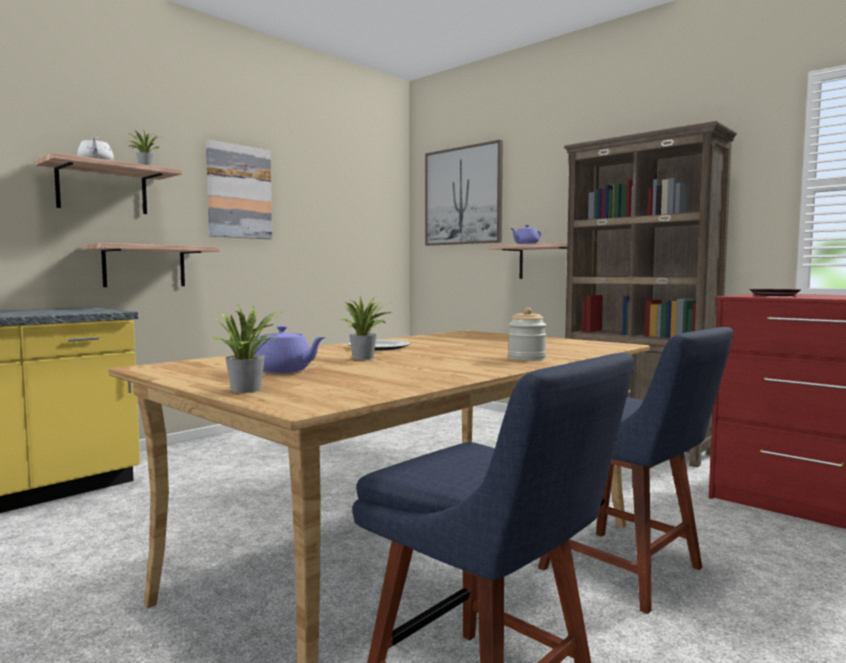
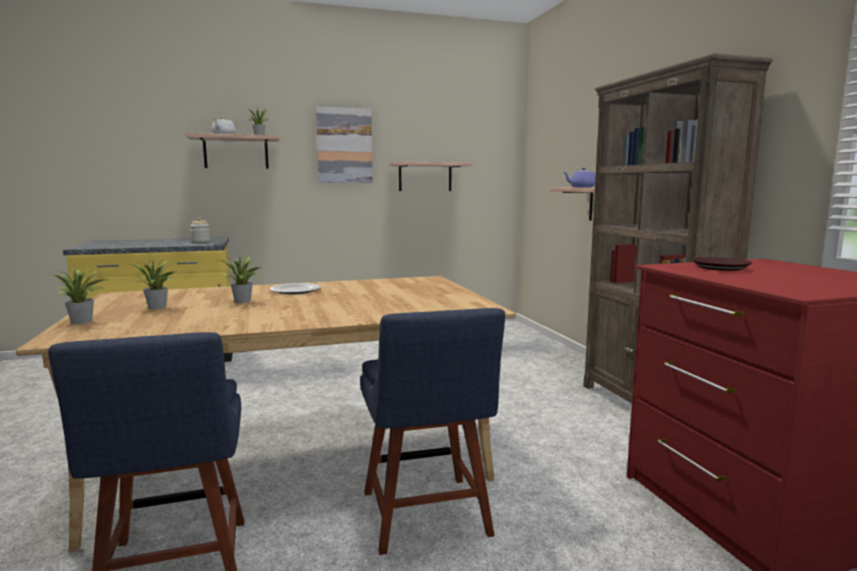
camera: 30 degrees right, 5 degrees up
shelf [84,243,220,287] -> shelf moved to [389,161,473,191]
purple teapot [250,326,326,373] -> potted plant [130,258,175,309]
picture [425,140,503,246] -> none
jar [508,307,547,360] -> jar moved to [191,218,210,242]

